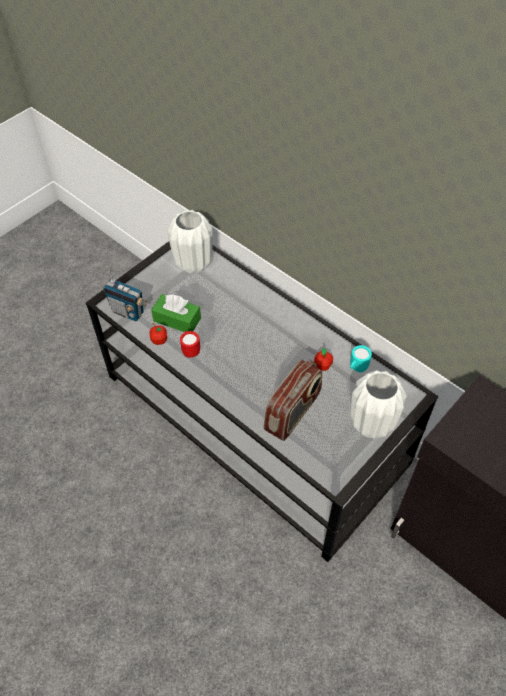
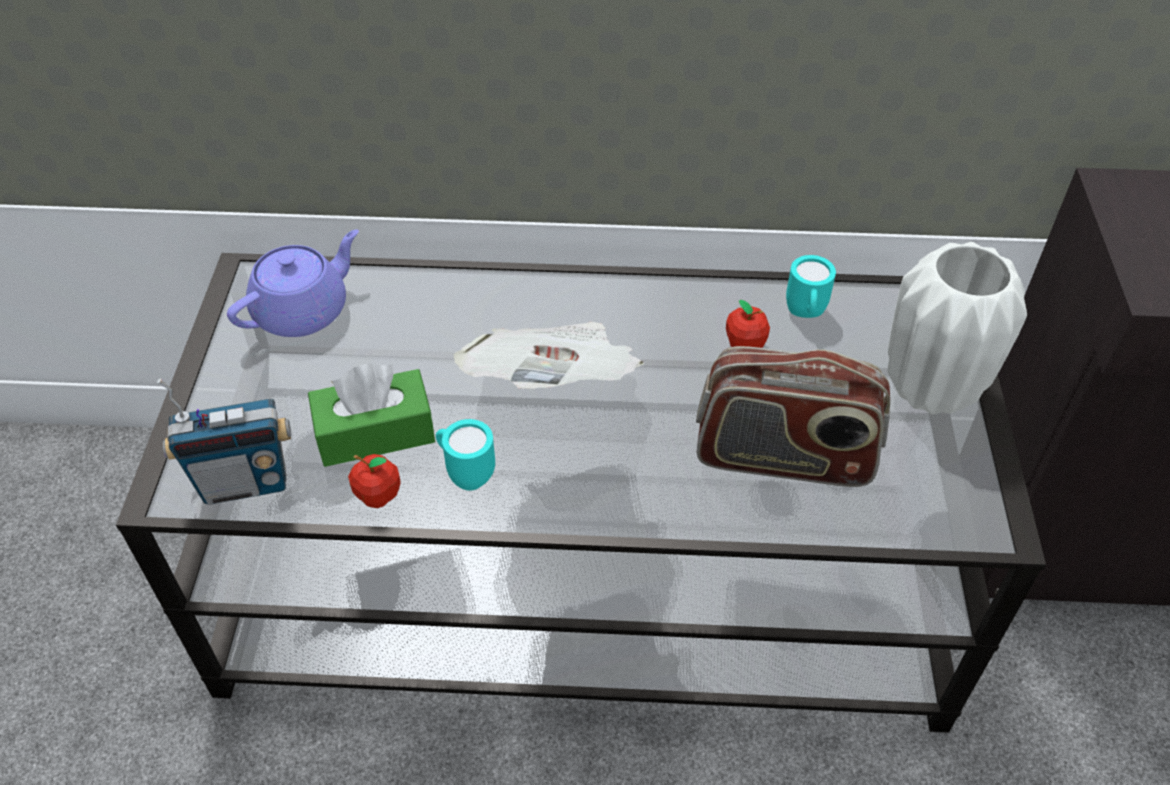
camera: 40 degrees left, 5 degrees down
white vase [167,210,213,274] -> purple teapot [227,229,359,337]
red mug [180,331,200,358] -> turquoise mug [436,419,495,491]
radio [264,359,322,441] -> radio turned 105 degrees clockwise [696,346,890,487]
none -> newspaper [453,322,644,389]

